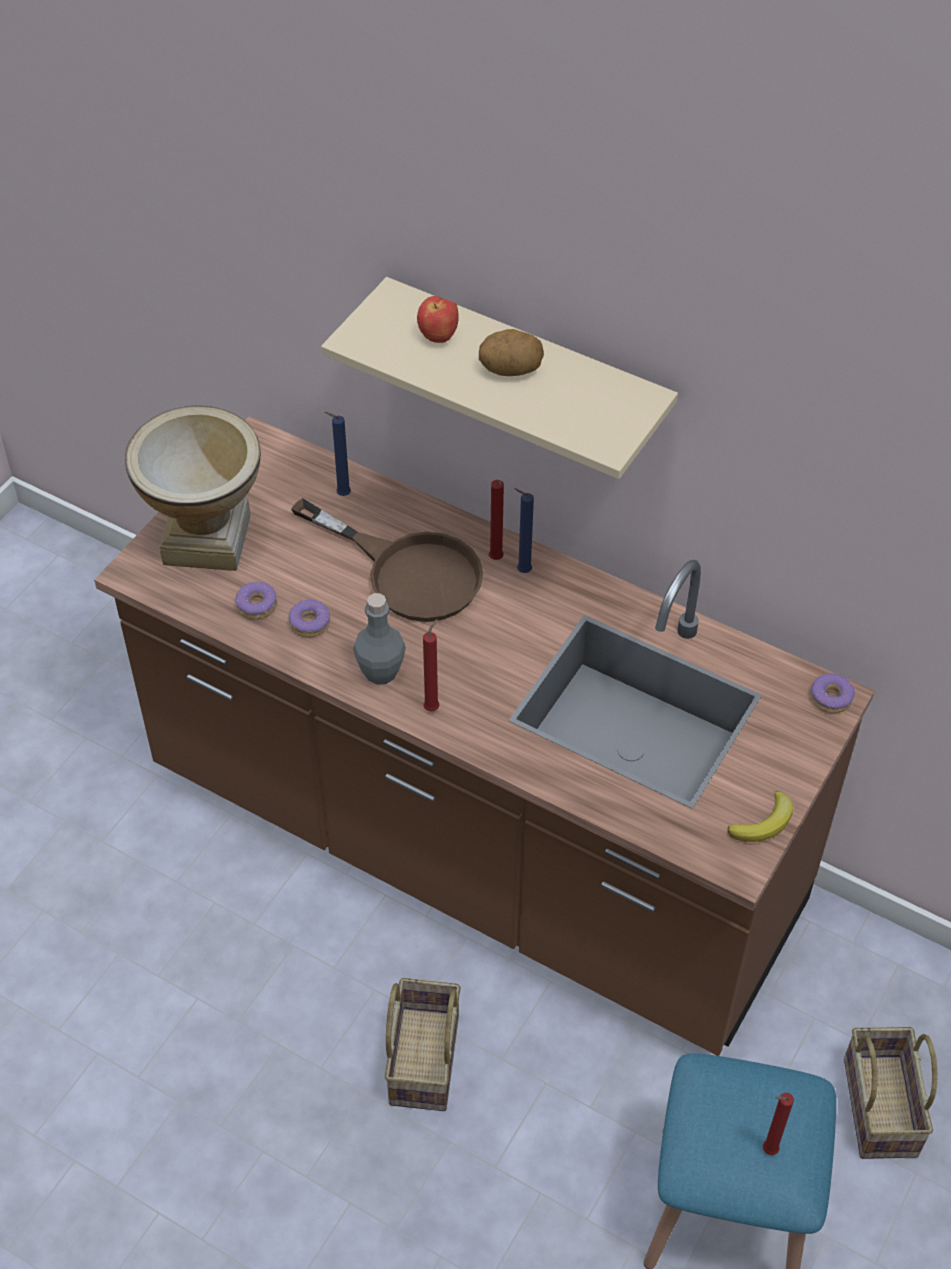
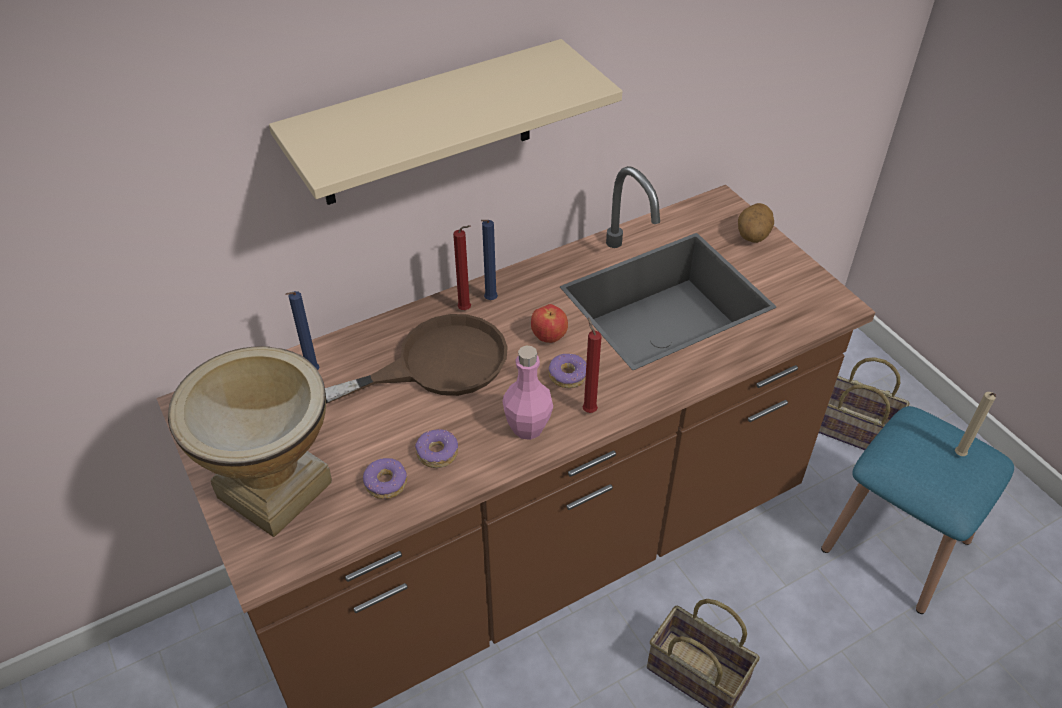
camera: 60 degrees left, 5 degrees down
grey bottle [353,593,406,685] -> pink bottle [502,345,553,440]
apple [417,296,458,343] -> apple moved to [531,304,568,343]
potato [479,329,544,376] -> potato moved to [738,203,774,243]
banana [728,791,793,842] -> none
red candle [763,1093,794,1155] -> beige candle [955,392,996,456]
donut [811,673,856,713] -> donut moved to [549,354,586,388]

